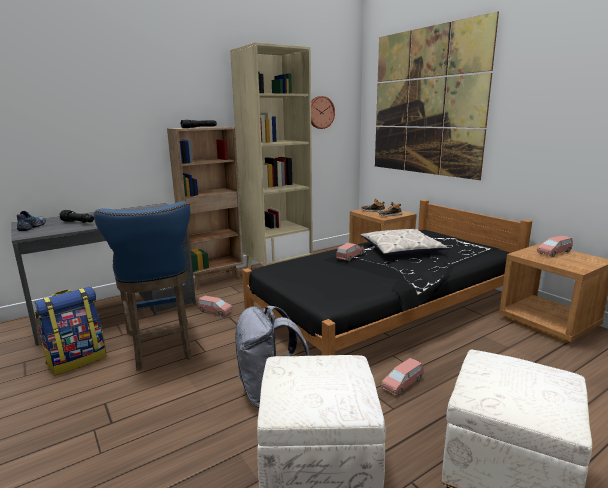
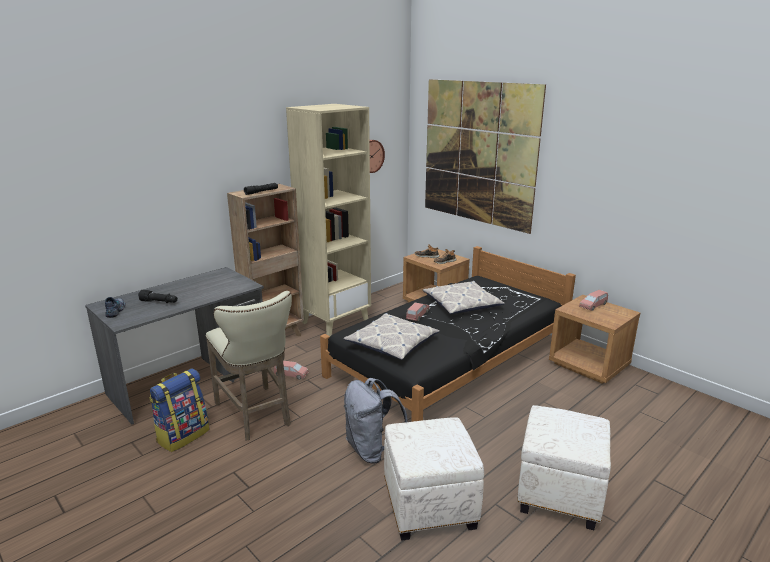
camera: 10 degrees left, 5 degrees up
blue stool [94,201,192,370] -> beige stool [206,291,292,440]
pink toy car [381,358,423,396] -> none
none -> pillow [343,313,440,360]

